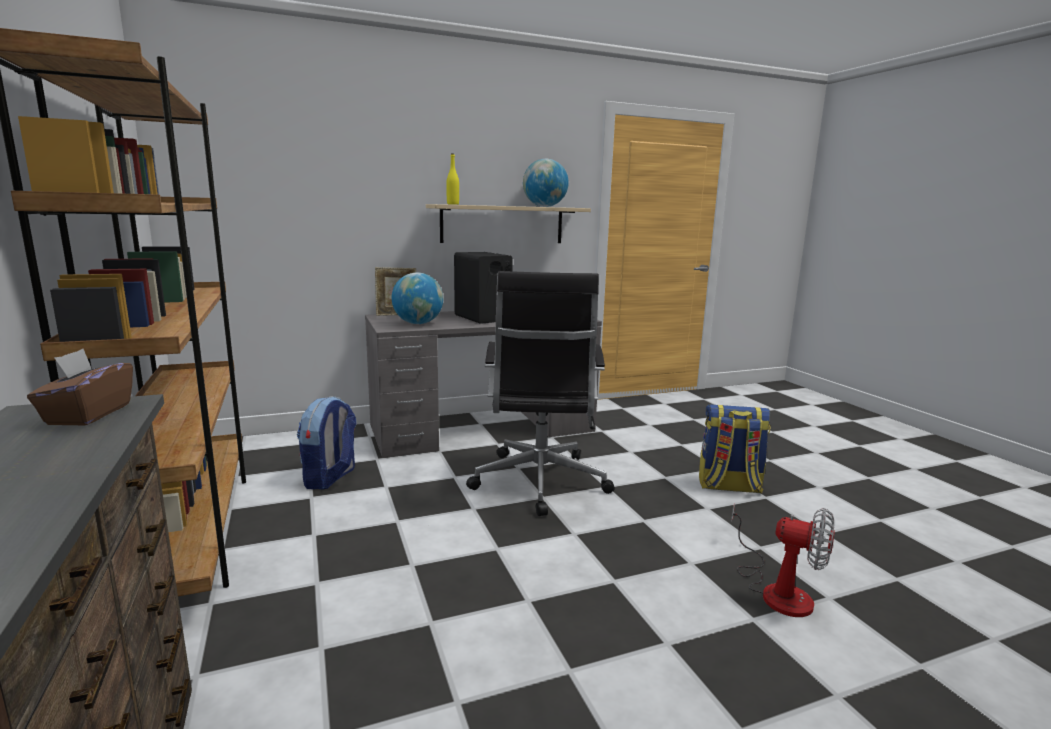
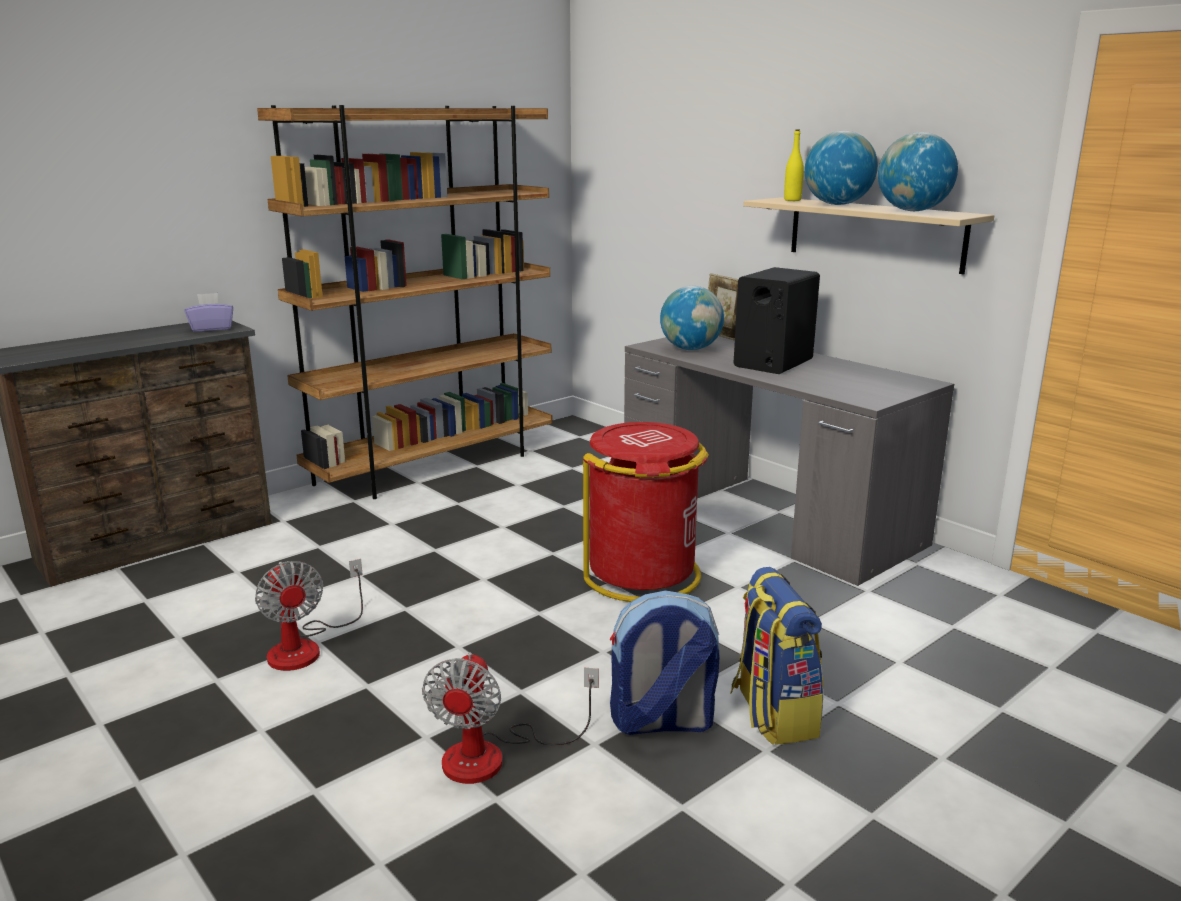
camera: 70 degrees right, 5 degrees up
brown tissue box [27,349,133,425] -> purple tissue box [185,293,233,332]
backpack [297,396,357,490] -> backpack moved to [610,590,719,735]
black office chair [466,271,615,516] -> red trash can [583,422,709,602]
none -> fan [255,559,363,671]
none -> globe [805,130,878,205]

